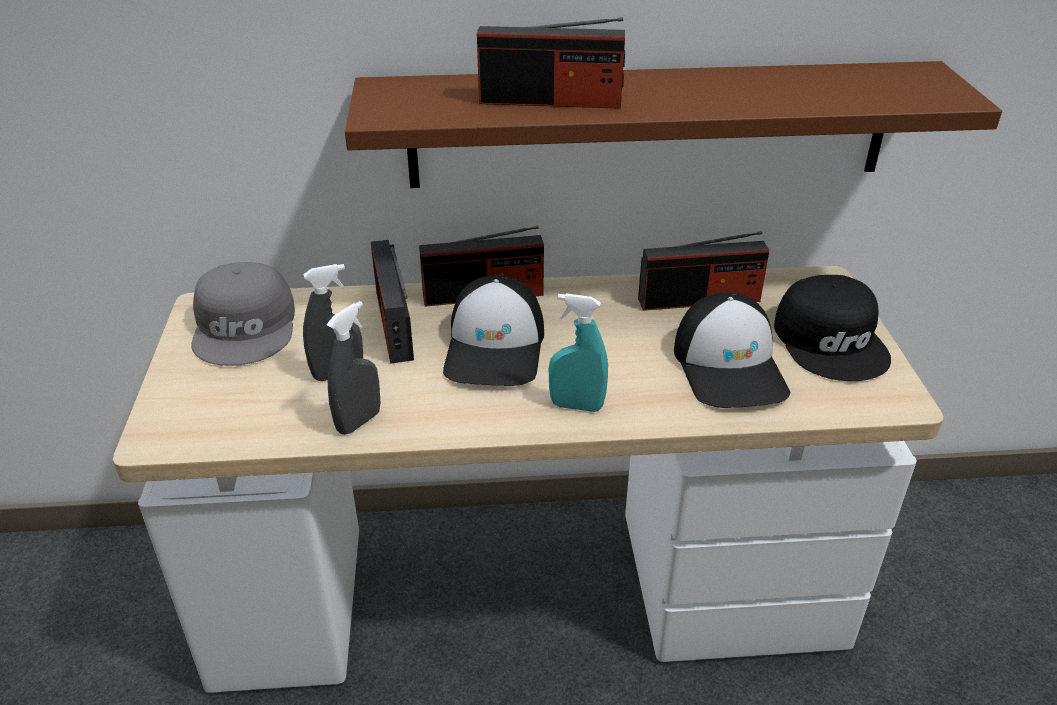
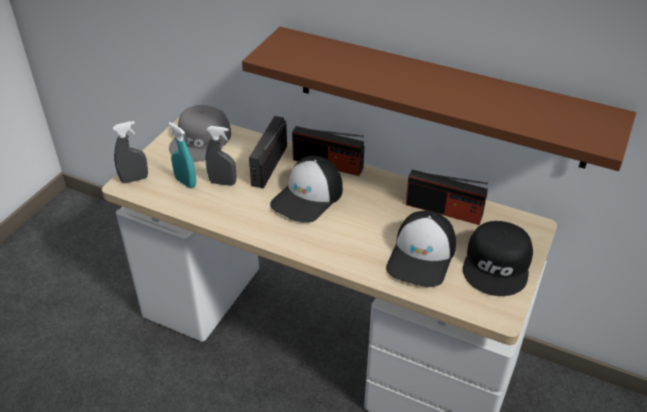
camera: 30 degrees right, 5 degrees up
grey spray bottle [326,301,381,435] -> grey spray bottle moved to [113,121,148,183]
radio [477,17,625,109] -> none
turquoise spray bottle [549,293,608,412] -> turquoise spray bottle moved to [168,122,196,188]

